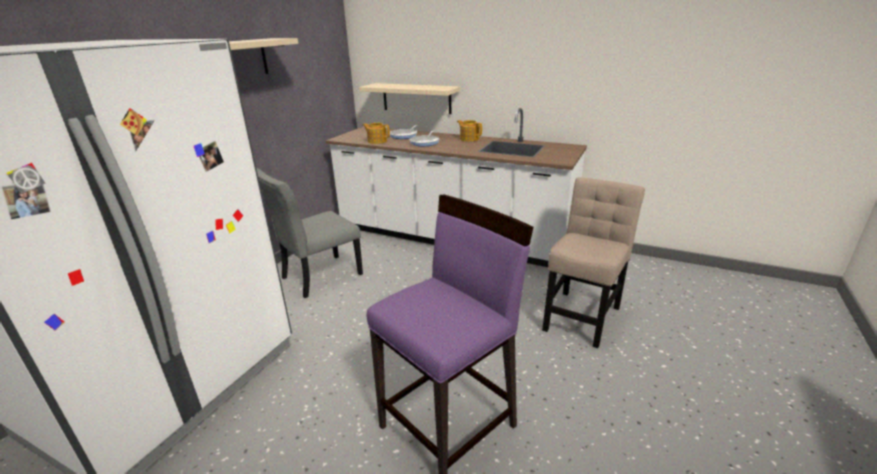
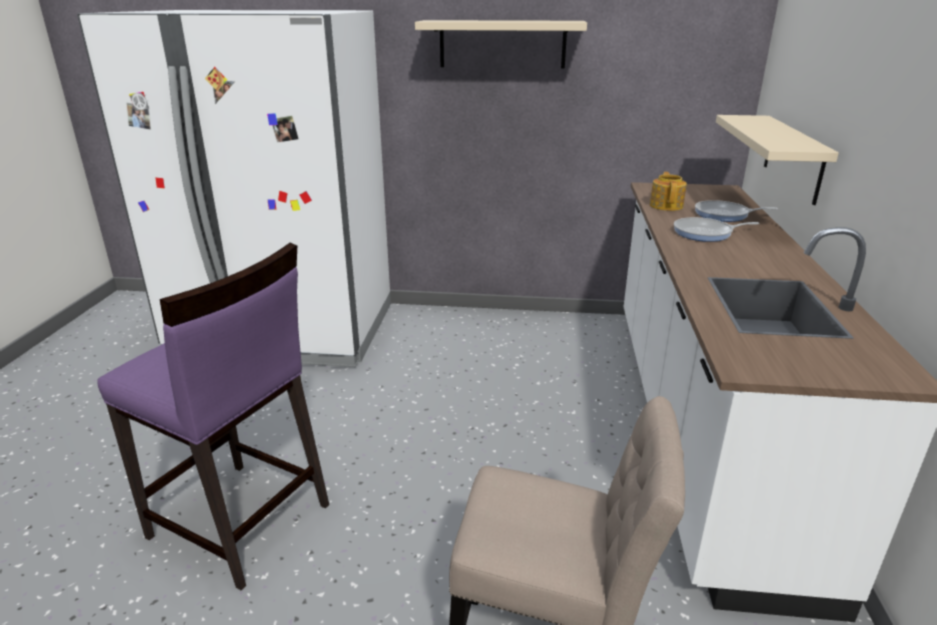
camera: 70 degrees right, 0 degrees up
grey chair [256,168,363,298] -> none
teapot [457,120,482,142] -> none

